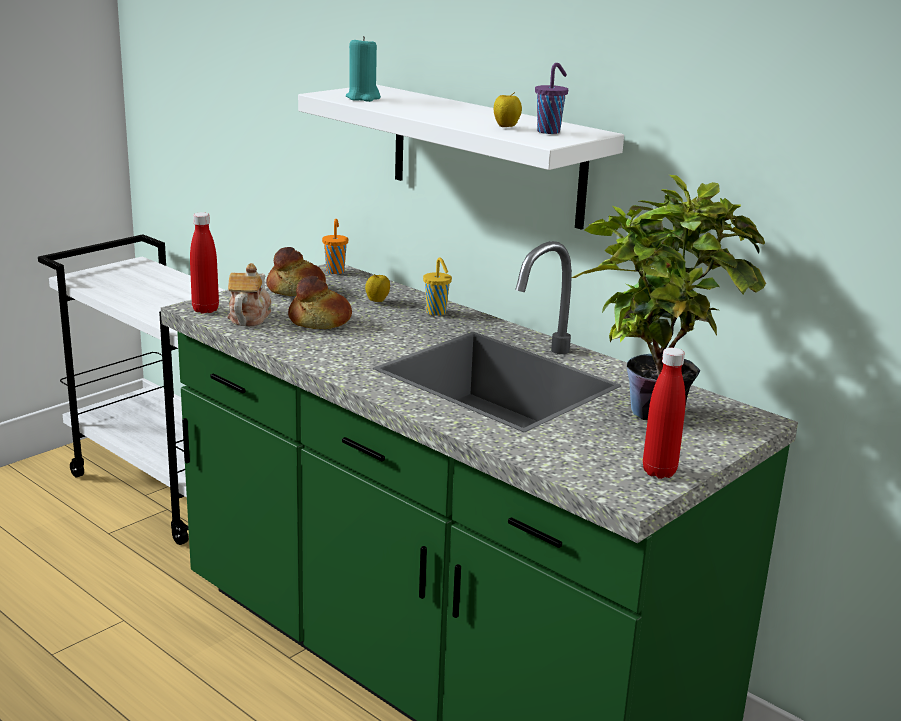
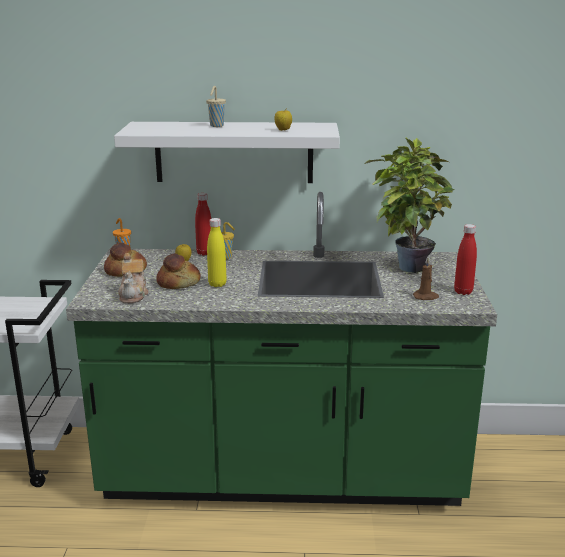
camera: 40 degrees left, 0 degrees up
red bottle [190,212,219,314] -> red bottle moved to [195,193,211,255]
teapot [227,263,271,326] -> teapot turned 150 degrees counterclockwise [119,253,149,303]
turquoise candle [346,36,381,102] -> none
purple cup [535,63,568,134] -> none
none -> beige cup [206,86,226,127]
none -> yellow bottle [207,218,227,287]
none -> brown candle [413,258,439,300]

